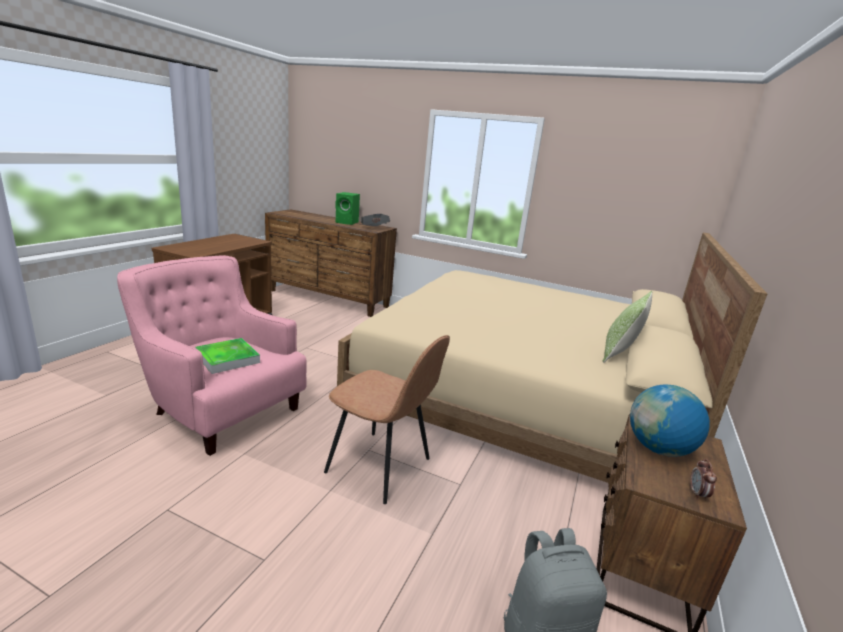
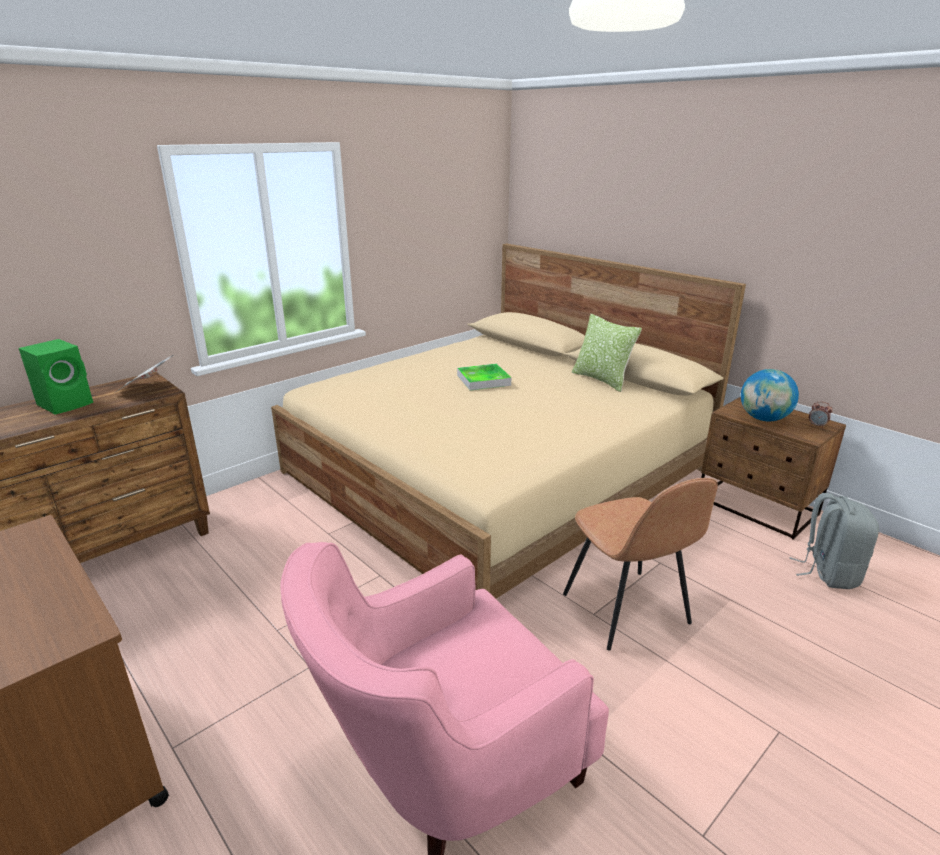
camera: 65 degrees left, 5 degrees up
tray [195,338,260,374] -> tray moved to [457,364,511,391]
brown chair [324,335,450,504] -> brown chair turned 105 degrees clockwise [563,478,718,651]

